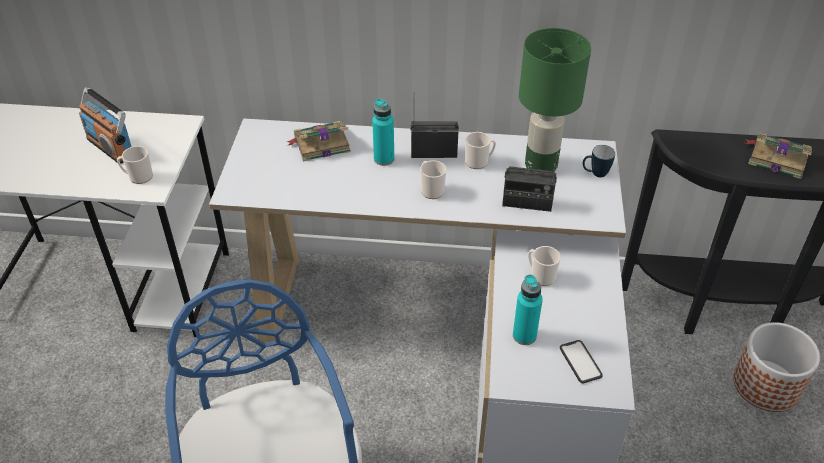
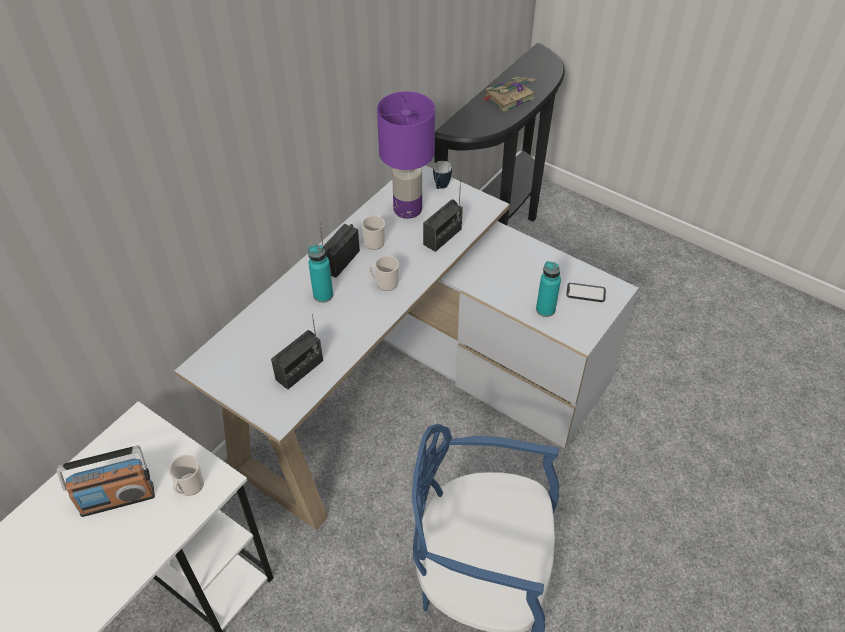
camera: 60 degrees left, 5 degrees up
book [286,121,351,162] -> none
green table lamp [519,28,591,171] -> purple table lamp [377,91,435,219]
mug [528,246,561,286] -> none
planter [733,322,820,412] -> none
none -> radio [271,314,323,390]

